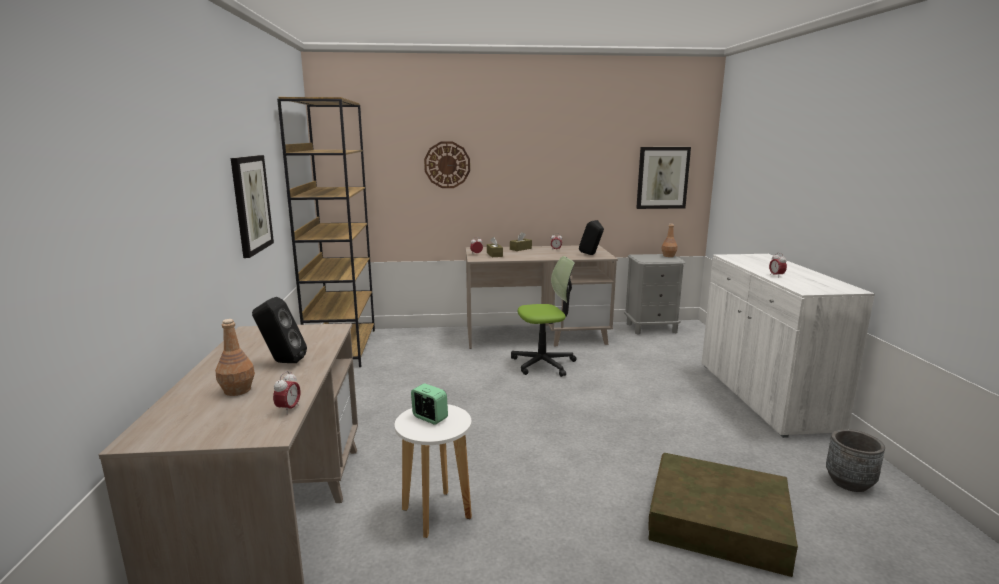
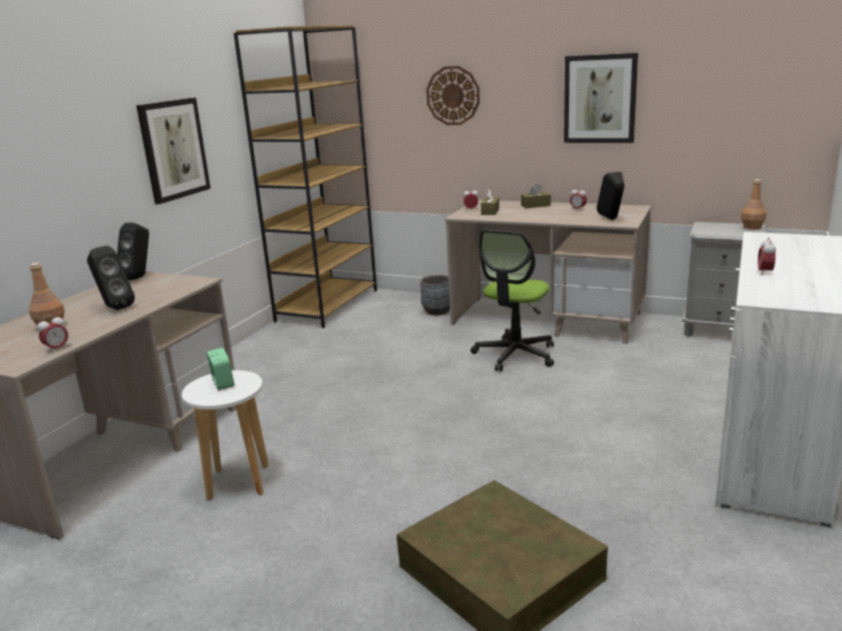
camera: 30 degrees right, 5 degrees up
office chair [511,256,577,377] -> office chair turned 105 degrees clockwise [470,230,554,372]
picture [636,147,691,209] -> picture moved to [564,53,638,143]
grey planter [826,429,885,492] -> grey planter moved to [420,275,450,315]
none -> black speaker [117,223,149,280]

